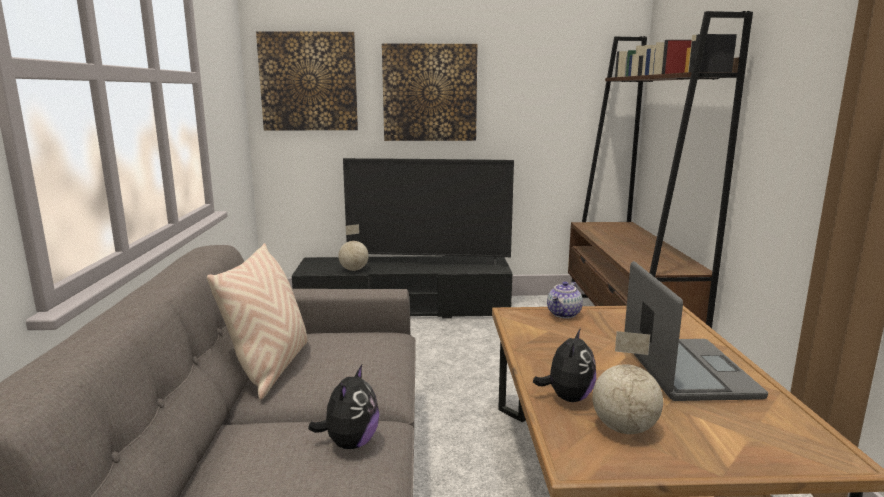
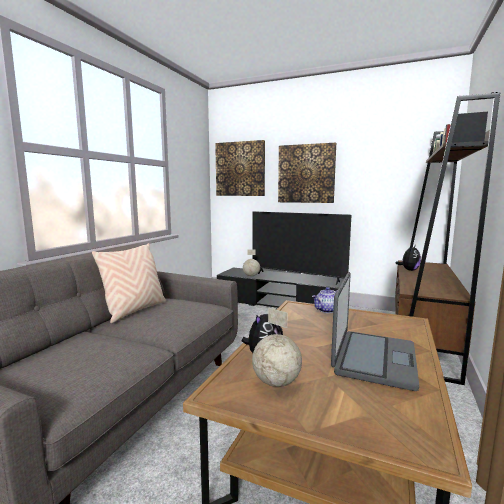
camera: 25 degrees right, 5 degrees down
plush toy [308,365,380,449] -> plush toy moved to [396,245,421,271]

